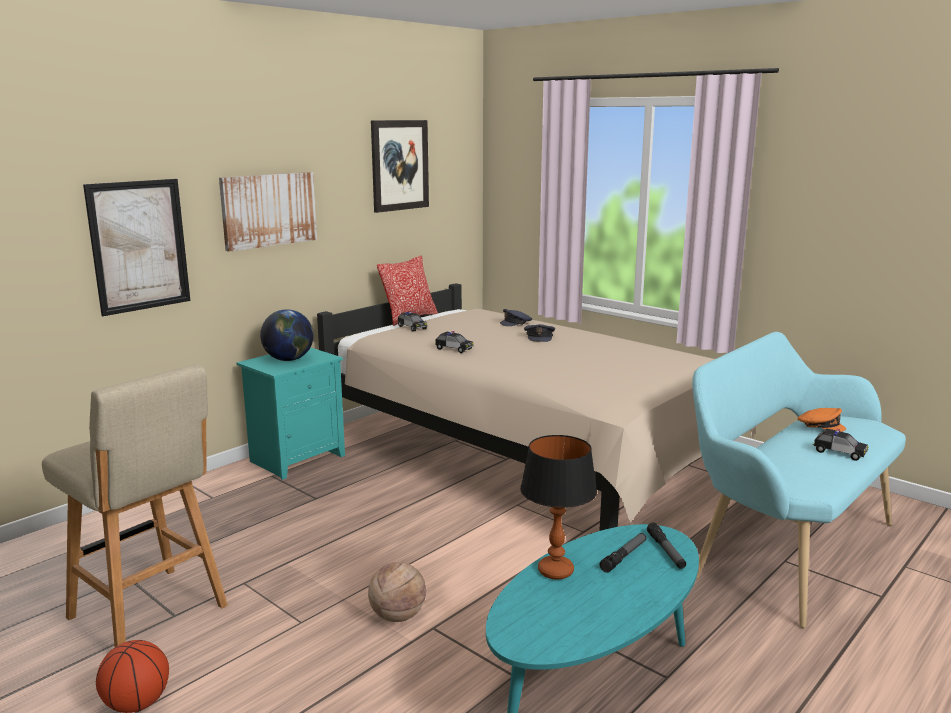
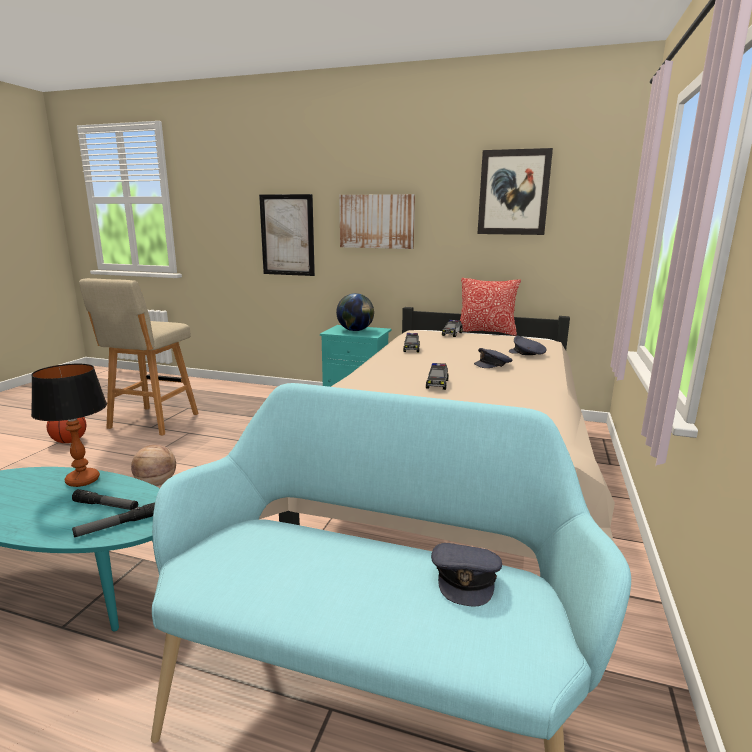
camera: 65 degrees right, 0 degrees up
orange cap [797,408,846,432] -> grey cap [431,543,502,607]
toy car [813,429,869,461] -> toy car moved to [426,363,449,390]

